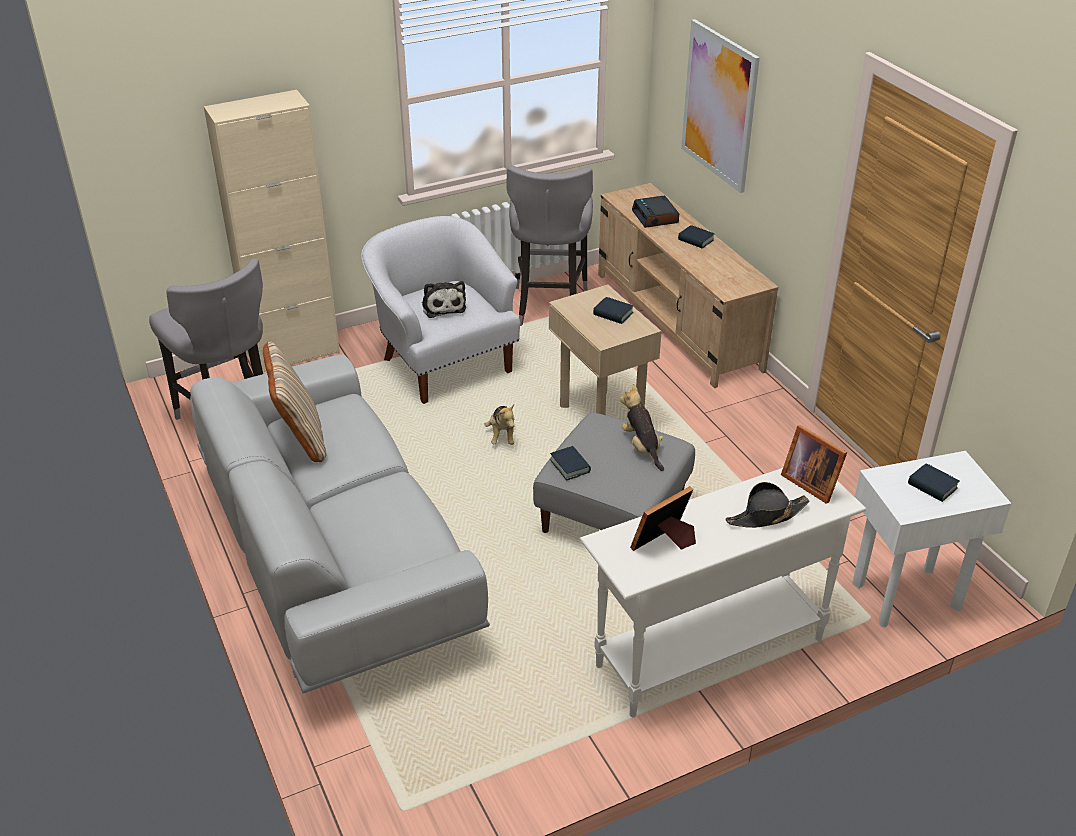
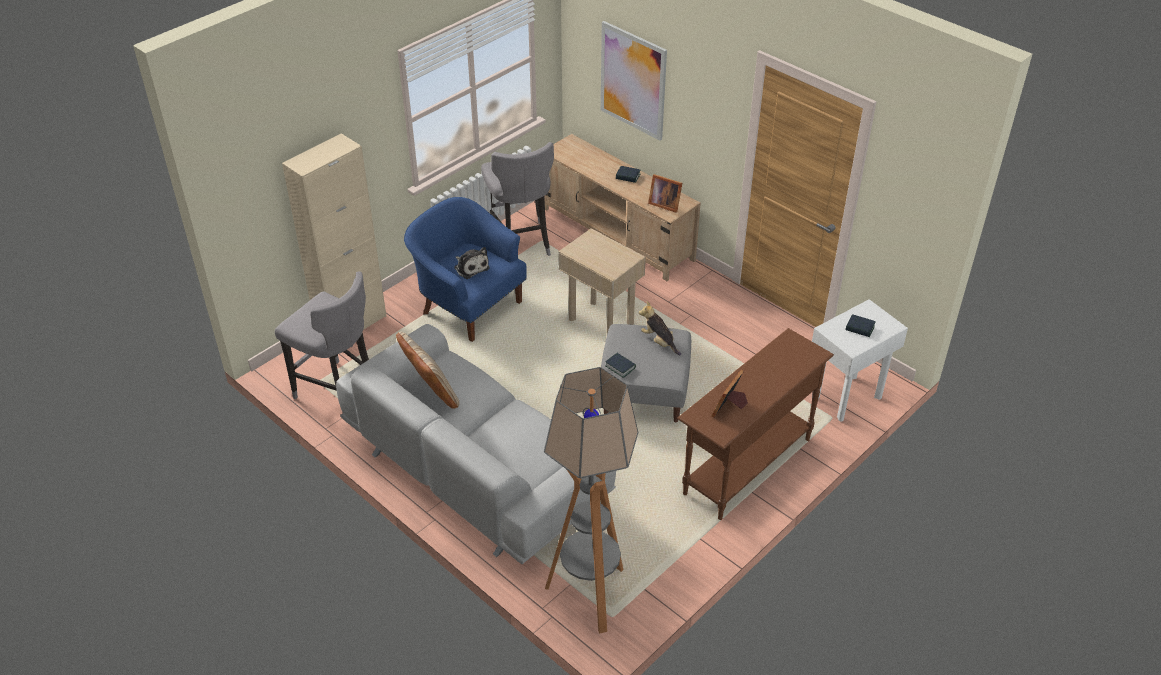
camera: 20 degrees left, 5 degrees up
white armchair [361,216,520,404] -> blue armchair [404,197,527,342]
plush toy [484,405,514,445] -> none
white console table [580,468,866,718] -> brown console table [677,328,834,520]
book [593,297,633,324] -> none
alarm clock [632,196,679,228] -> none
black hat [726,482,809,528] -> none
picture frame [781,425,847,504] -> picture frame moved to [648,174,682,213]
none -> floor lamp [544,367,638,633]

